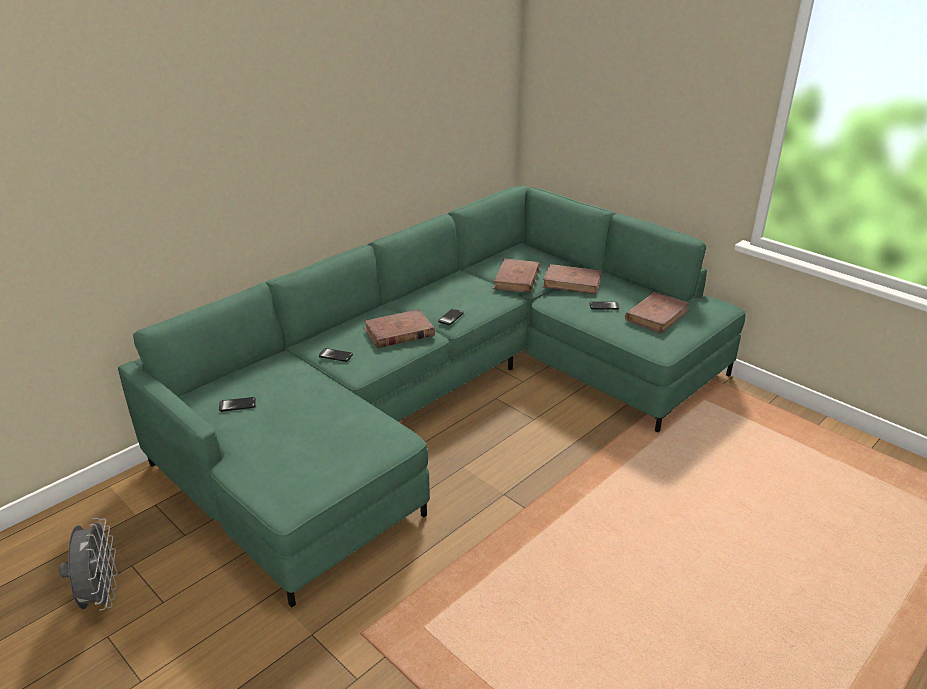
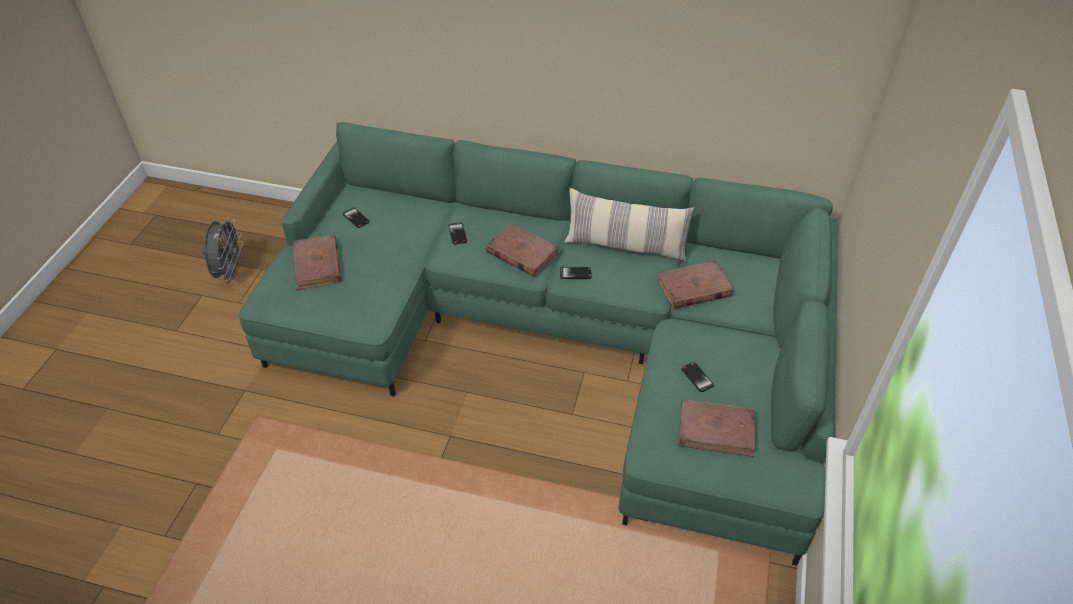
camera: 60 degrees right, 15 degrees up
grey fan [59,518,118,611] -> grey fan turned 45 degrees counterclockwise [202,218,243,281]
brown book [542,264,602,294] -> brown book moved to [292,235,341,290]
none -> pillow [564,188,694,261]

